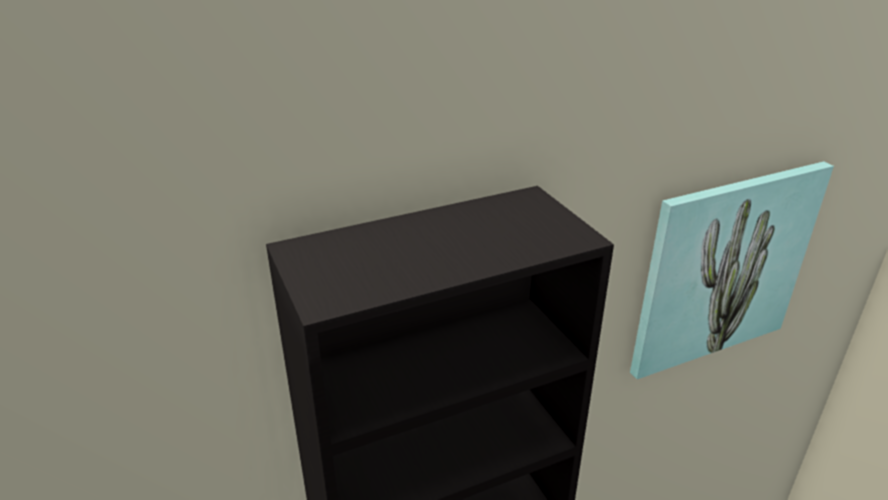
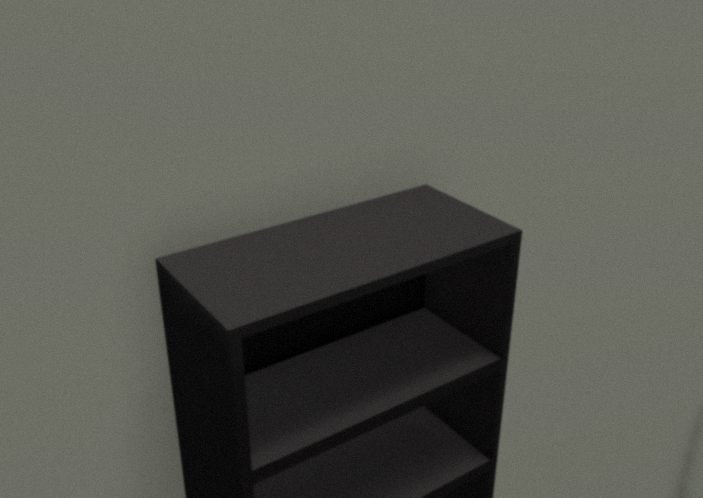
camera: 10 degrees left, 5 degrees down
picture [630,161,834,379] -> none

